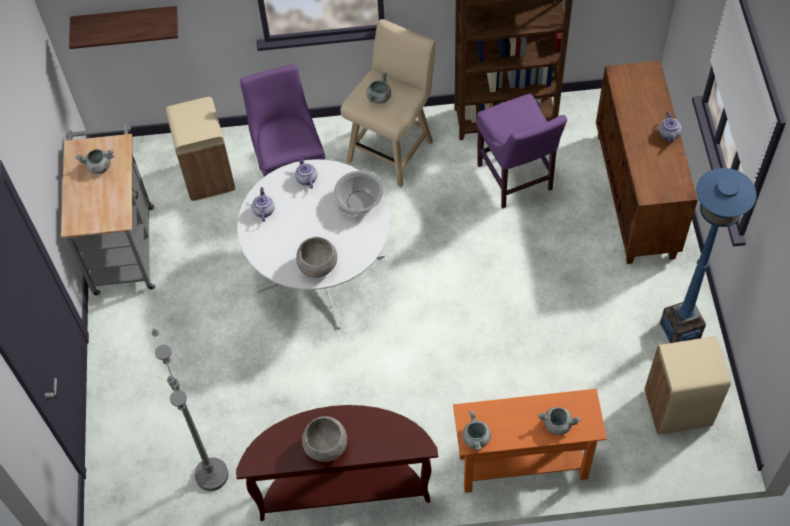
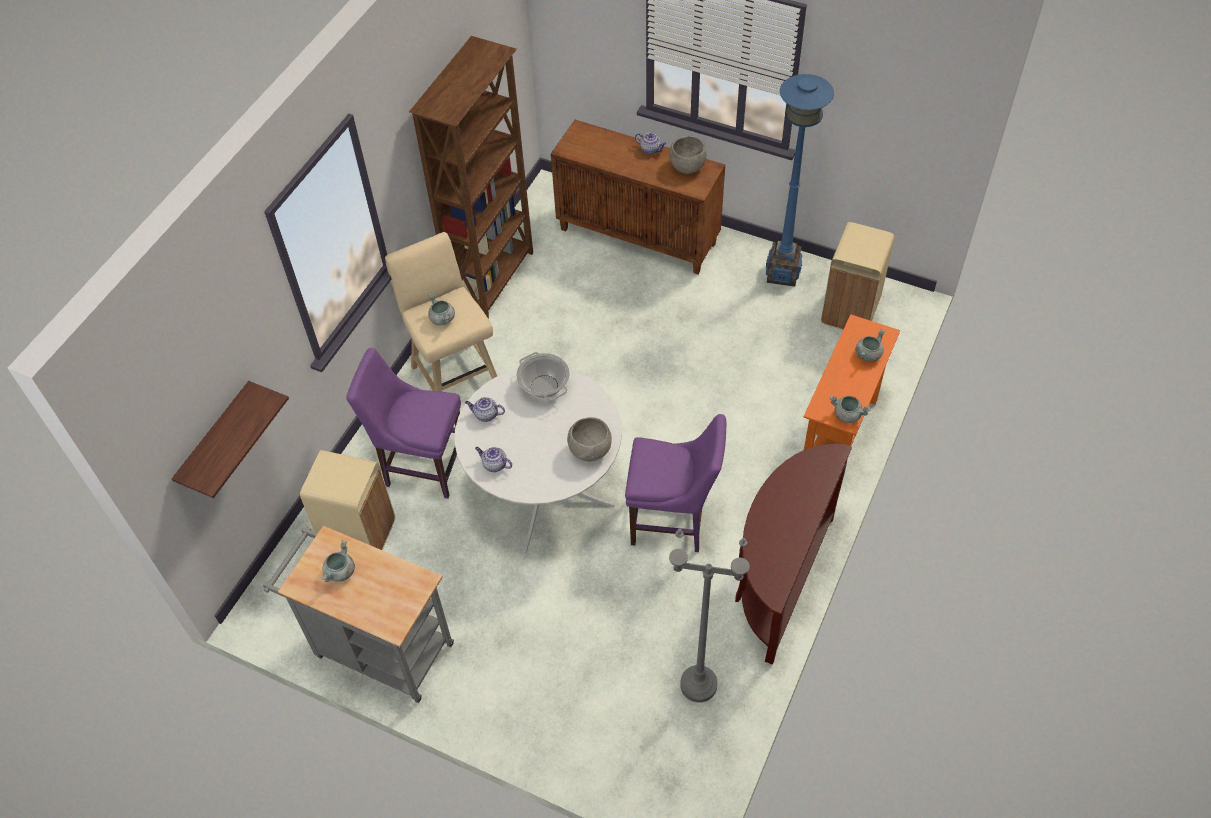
camera: 60 degrees left, 5 degrees down
grey bowl [302,416,347,462] -> grey bowl moved to [669,136,707,174]
purple chair [476,94,567,209] -> purple chair moved to [625,414,726,552]

